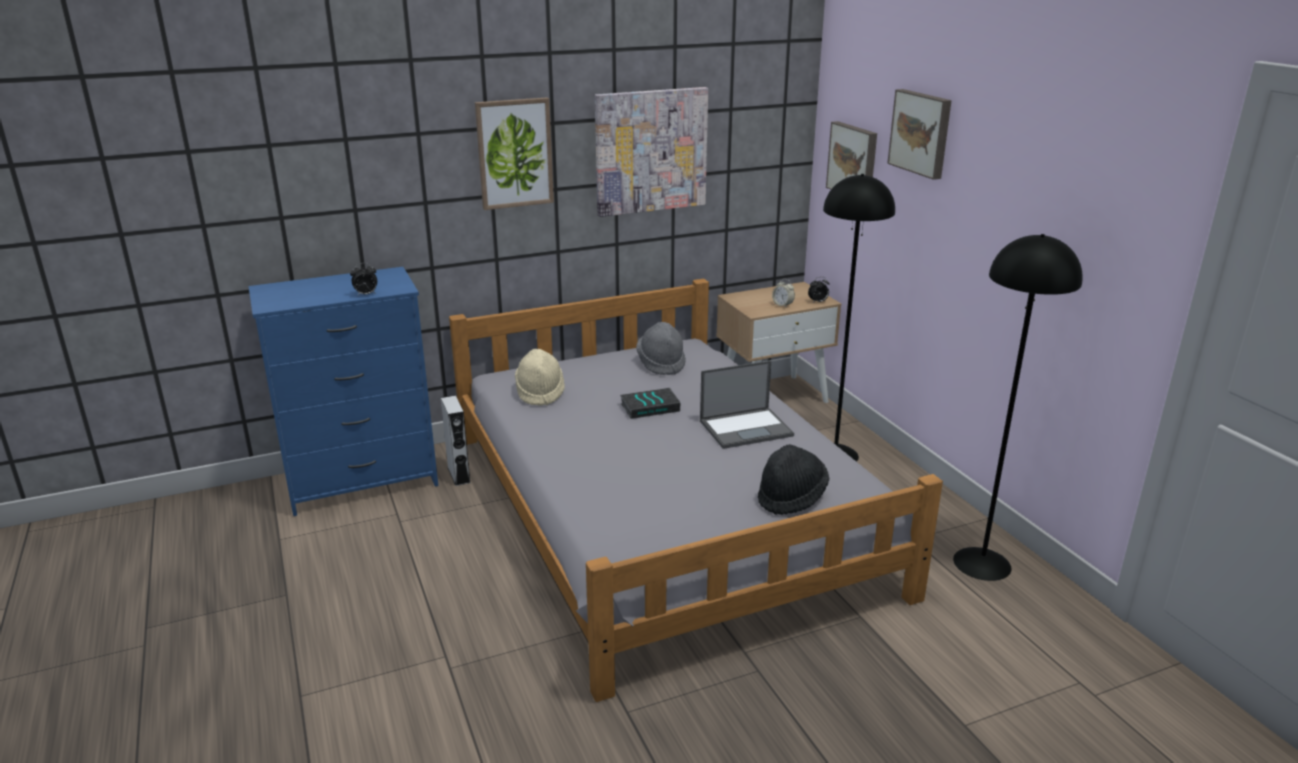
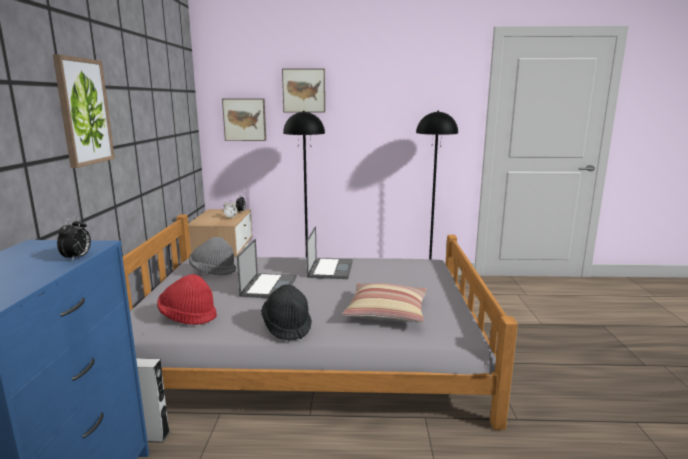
camera: 65 degrees left, 10 degrees down
beige hat [515,349,565,405] -> red hat [157,274,217,325]
picture [595,87,708,217] -> none
book [620,388,680,419] -> laptop [237,239,297,298]
black hat [758,444,829,515] -> black hat moved to [261,285,312,340]
none -> pillow [342,283,427,322]

